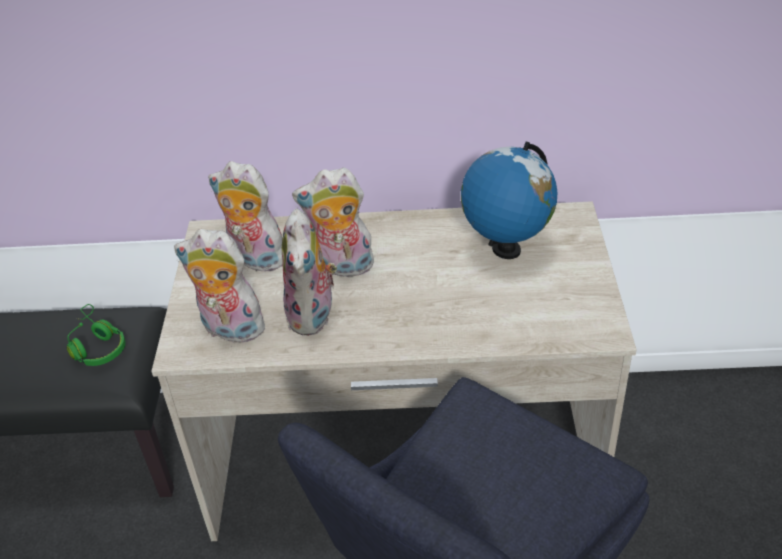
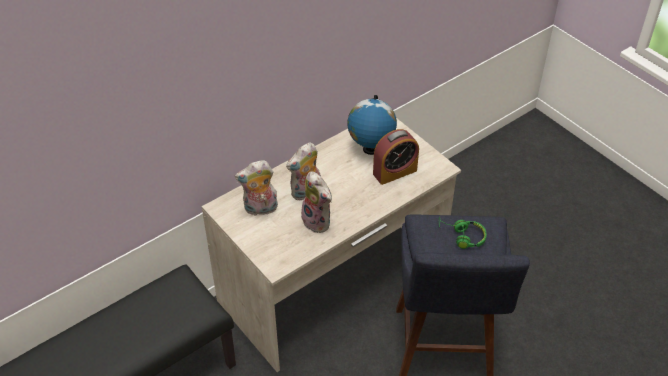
camera: 40 degrees left, 5 degrees up
green headphones [67,304,125,366] -> green headphones moved to [439,217,487,249]
plush toy [174,229,272,343] -> none
none -> alarm clock [373,129,419,185]

